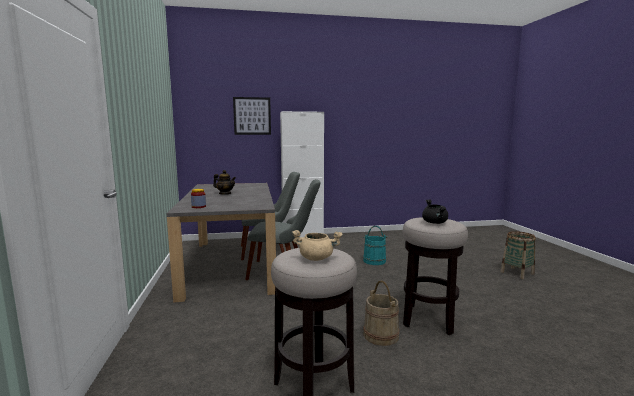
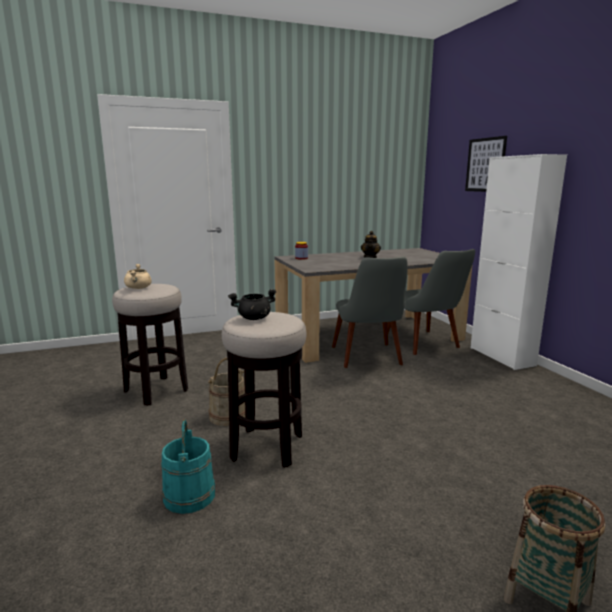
camera: 80 degrees right, 5 degrees up
turquoise bucket [363,226,387,265] -> turquoise bucket moved to [161,419,215,514]

